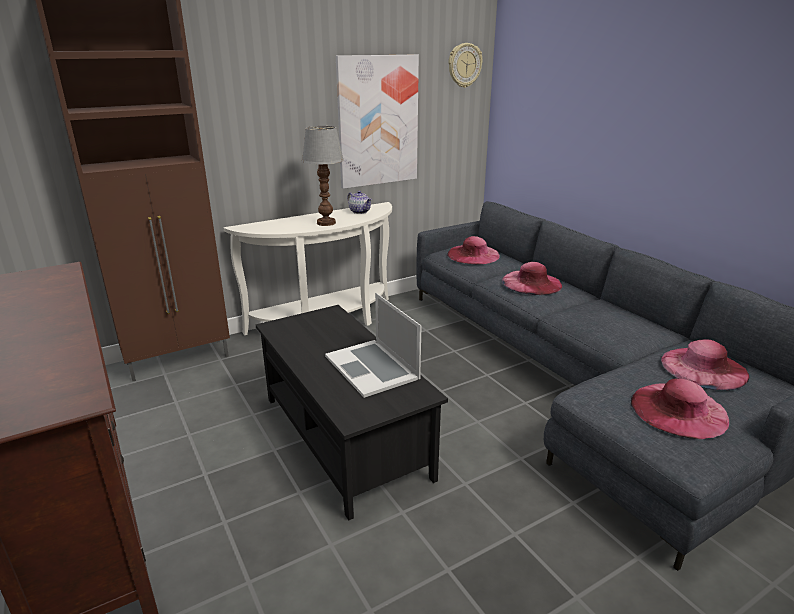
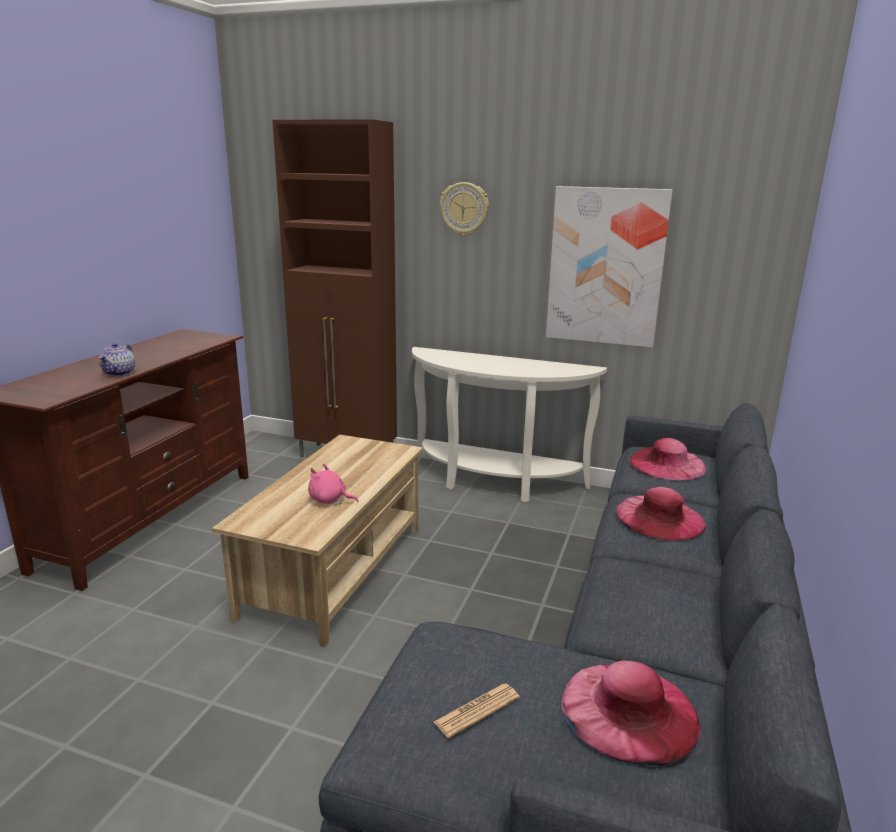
camera: 50 degrees right, 5 degrees down
black coffee table [256,305,448,520] -> beige coffee table [212,435,423,647]
table lamp [302,126,344,226] -> none
laptop [325,293,421,398] -> pink plush toy [308,463,359,504]
teapot [347,191,372,214] -> teapot moved to [99,343,135,377]
wall clock [449,43,483,88] -> wall clock moved to [440,182,489,236]
pink hat [631,378,729,439] -> newspaper [434,684,520,738]

